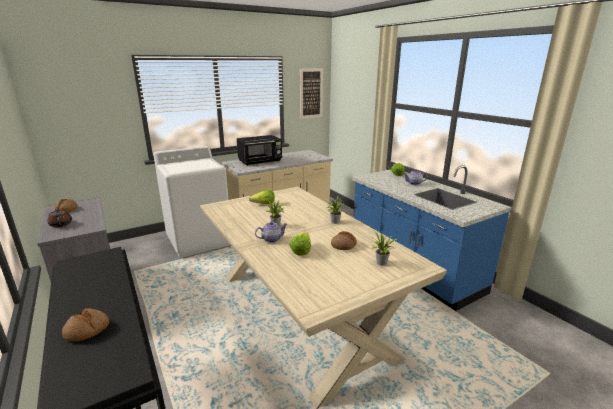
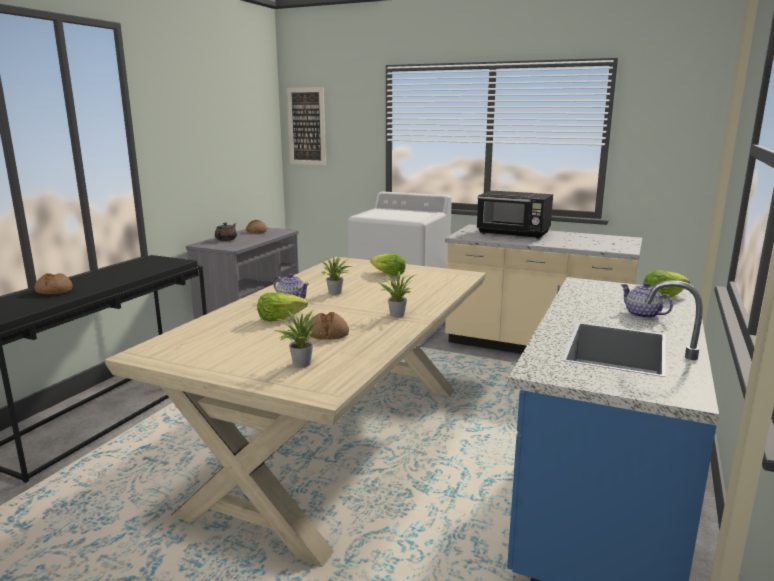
camera: 55 degrees right, 5 degrees down
picture [300,68,323,119] -> picture moved to [287,87,326,165]

